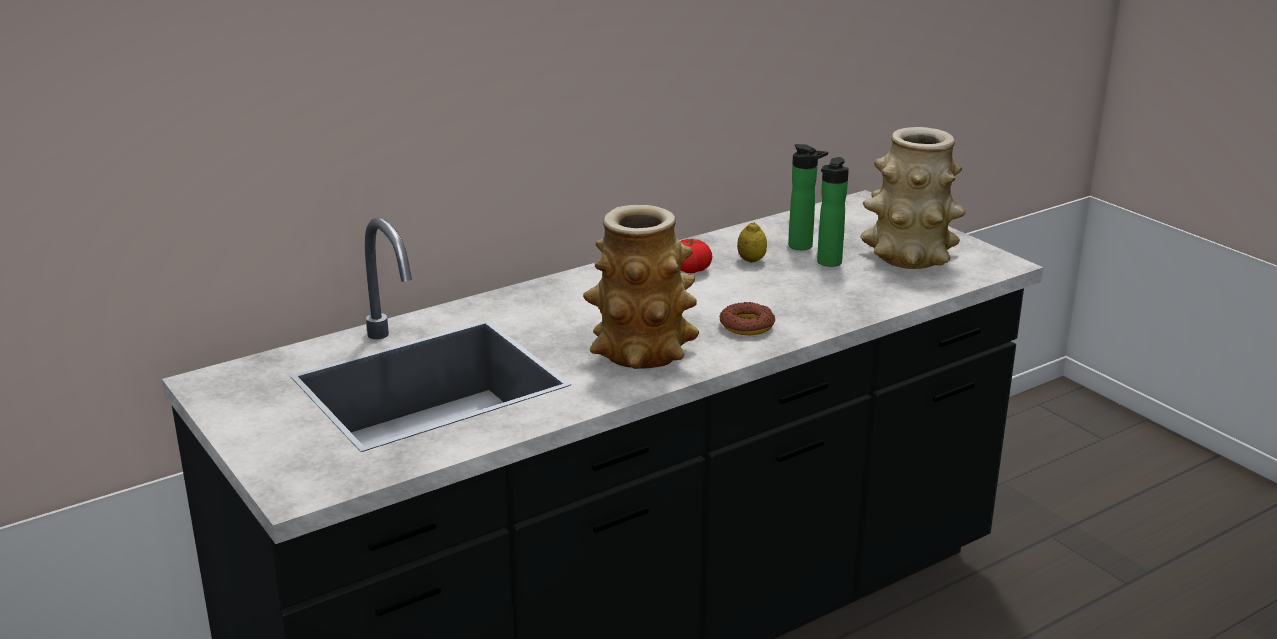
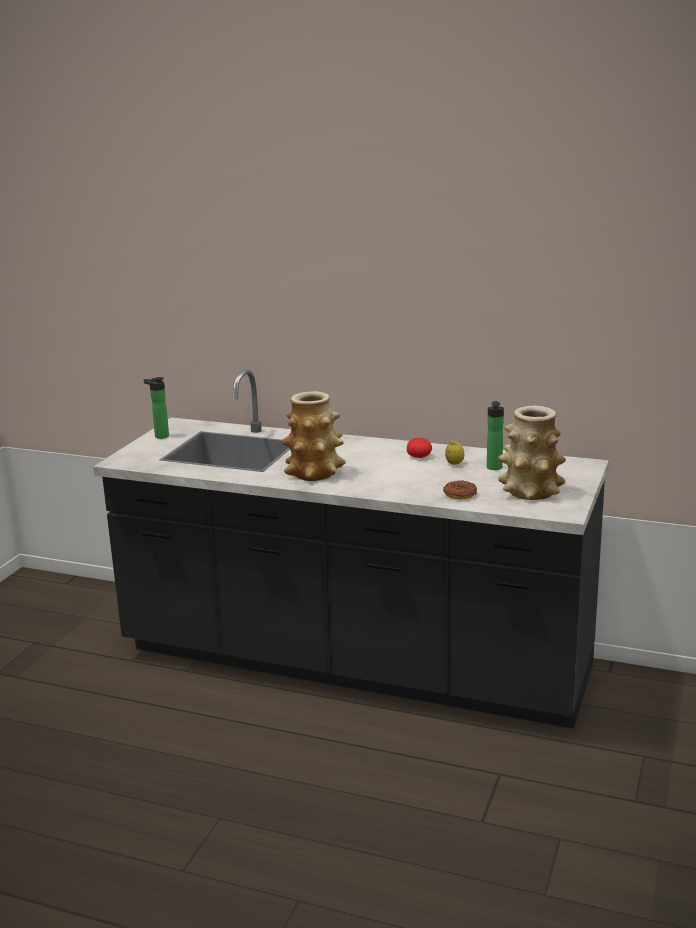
camera: 55 degrees right, 5 degrees down
donut [719,302,775,335] -> donut moved to [443,480,477,499]
bottle [817,157,849,267] -> bottle moved to [144,377,169,439]

